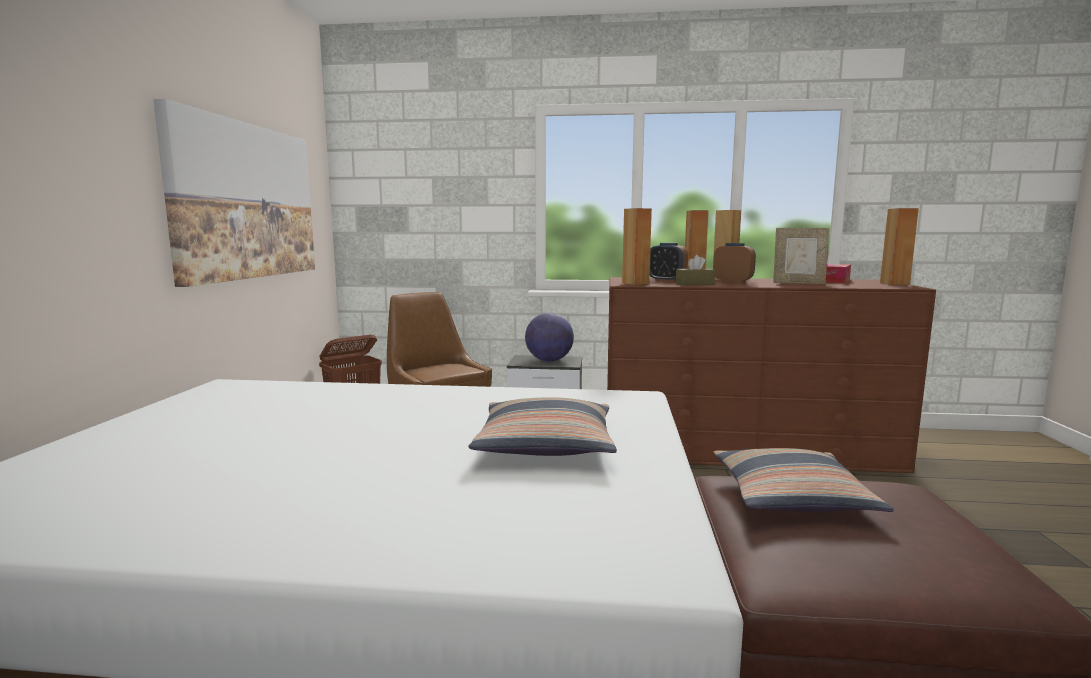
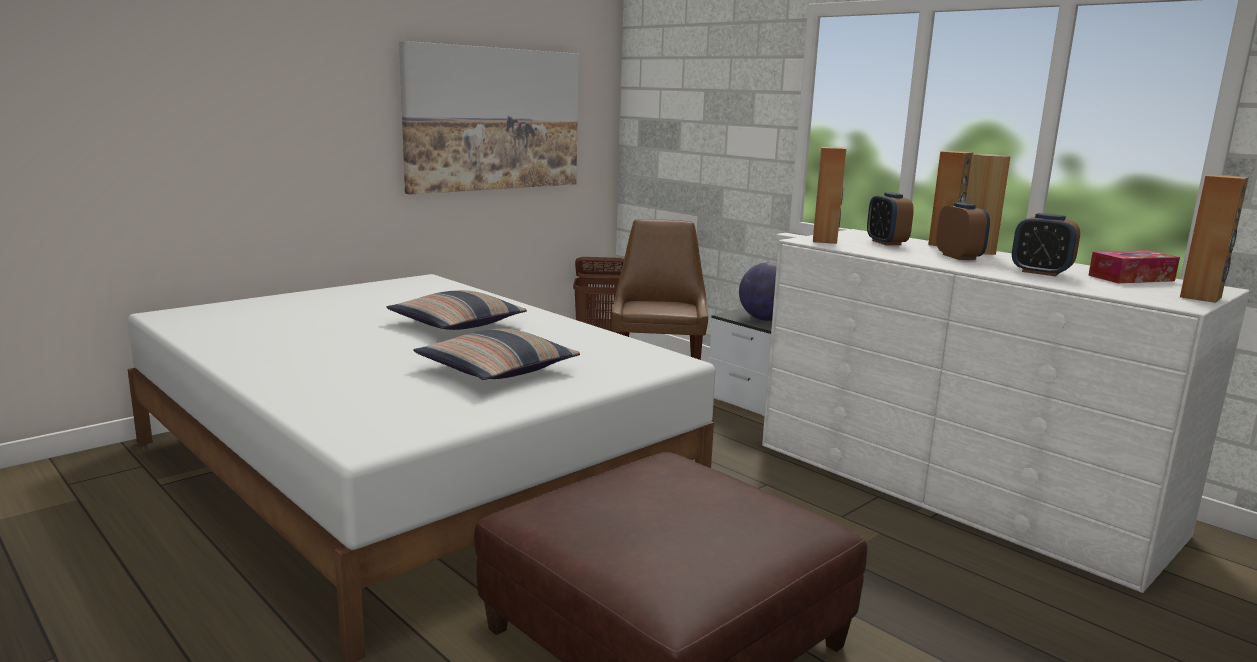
camera: 40 degrees right, 5 degrees up
brown dresser [607,277,936,473] -> white dresser [762,229,1250,593]
brown tissue box [676,255,715,285] -> none
pillow [714,448,894,512] -> pillow moved to [386,290,527,330]
picture frame [773,228,829,284] -> alarm clock [1012,213,1080,276]

